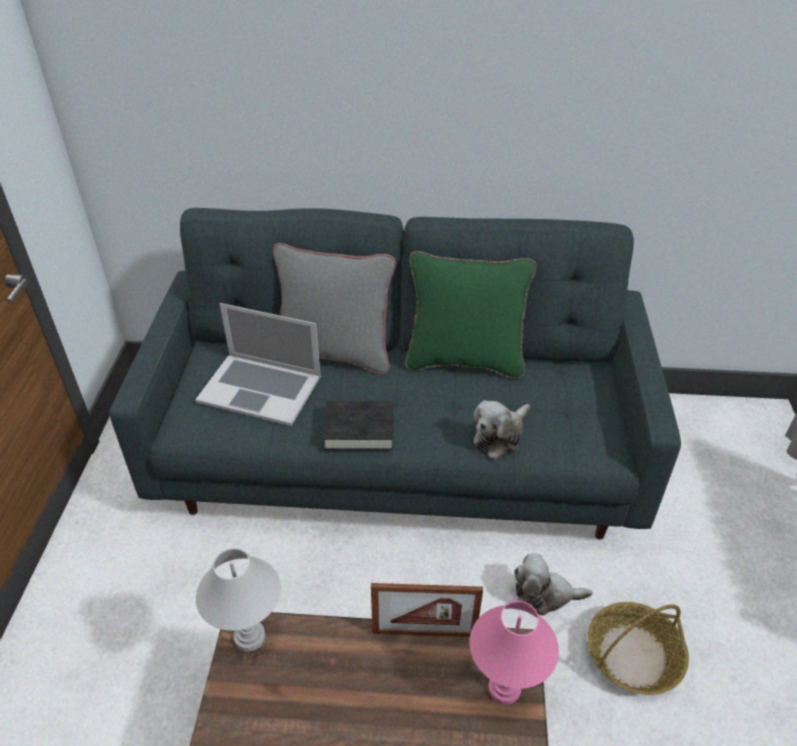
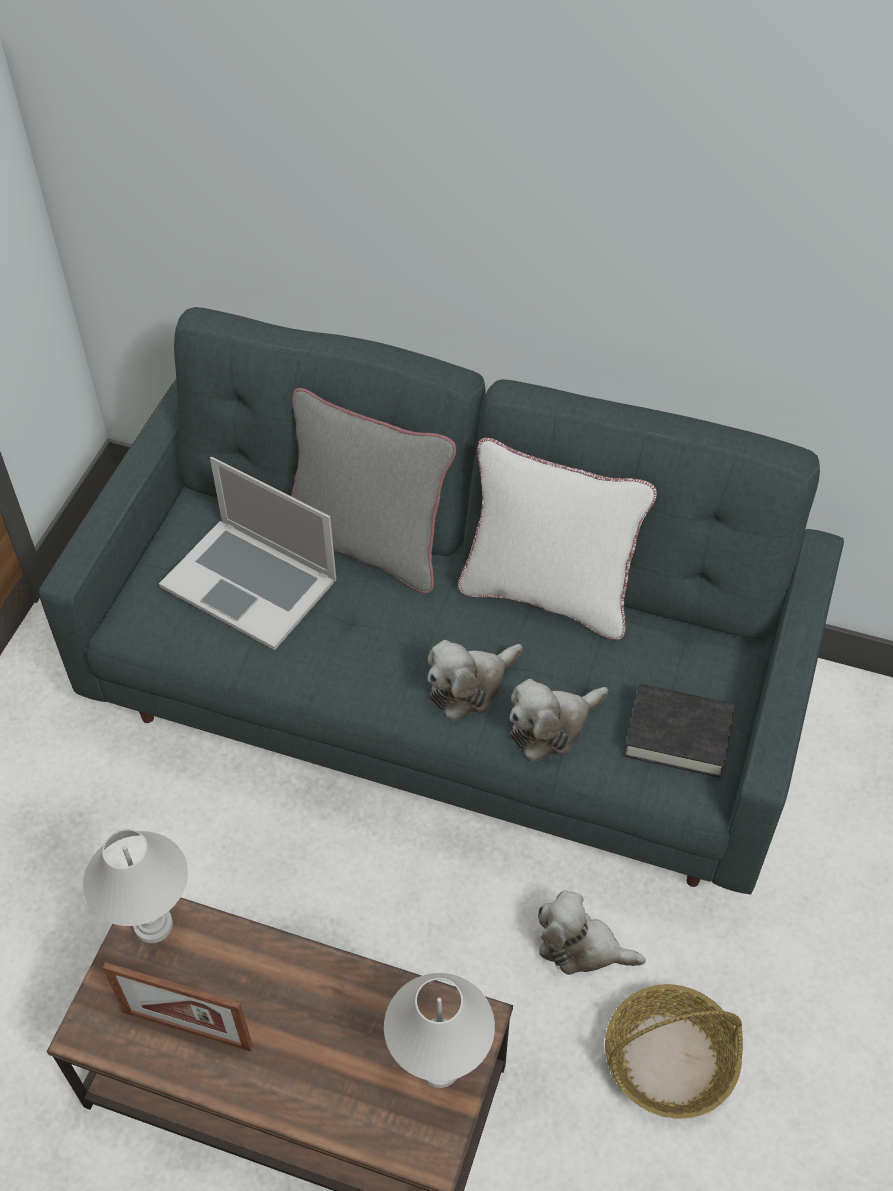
camera: 15 degrees right, 10 degrees up
black book [323,401,393,450] -> black book moved to [624,684,735,778]
picture frame [371,583,483,637] -> picture frame moved to [103,962,253,1052]
green pillow [405,251,537,379] -> white pillow [458,438,657,640]
pink table lamp [470,601,559,705] -> white table lamp [384,973,495,1088]
none -> plush toy [427,640,522,721]

